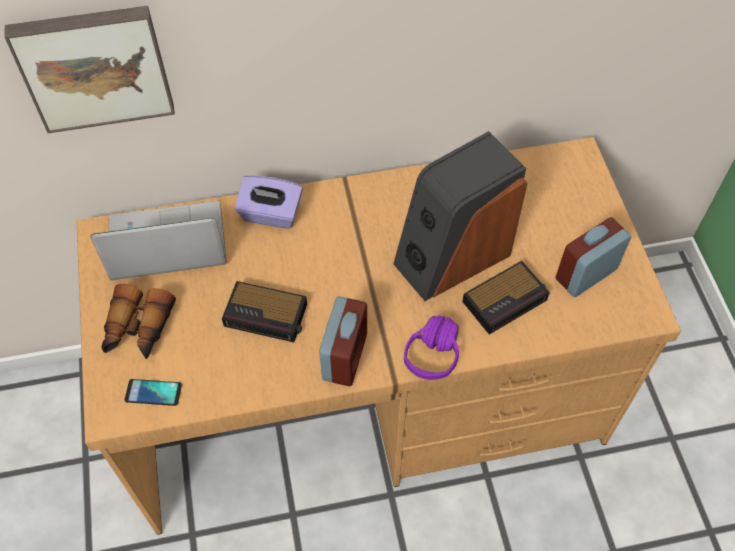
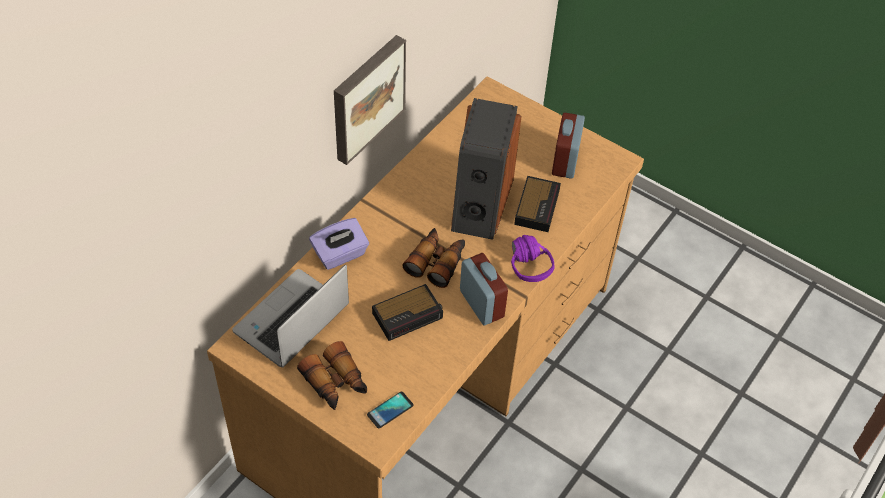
camera: 45 degrees left, 5 degrees down
picture [4,6,175,133] -> picture moved to [334,35,406,165]
none -> binoculars [402,228,465,288]

